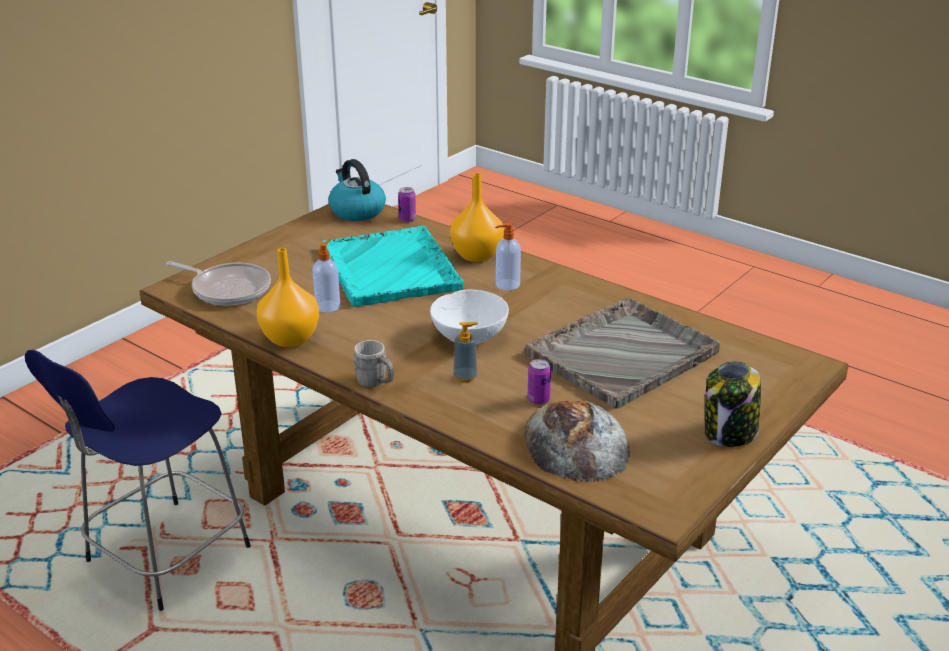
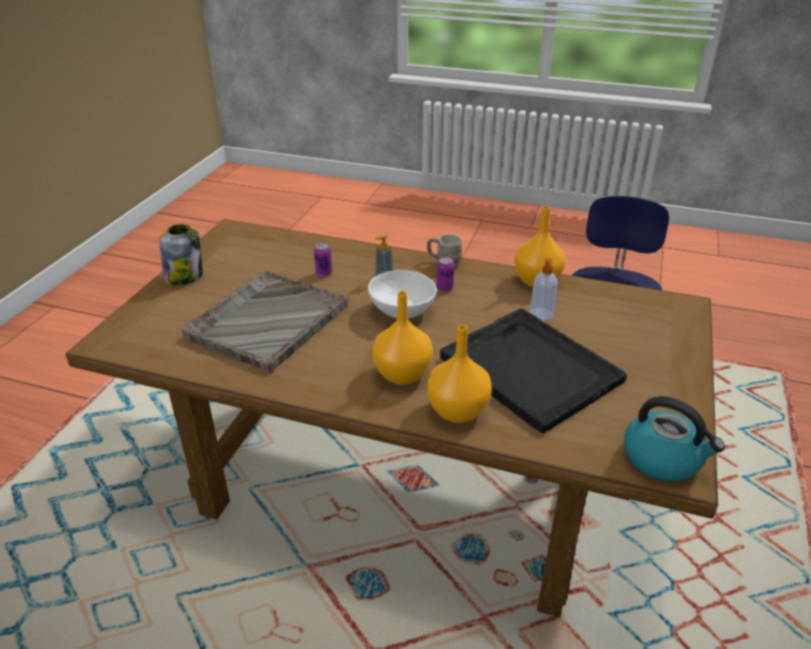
camera: 160 degrees right, 5 degrees up
frying pan [166,261,271,306] -> none
turquoise tray [322,226,463,307] -> black tray [440,309,627,433]
can [398,187,416,222] -> can moved to [436,257,454,292]
soap dispenser [495,223,521,290] -> orange vase [372,291,433,385]
bread [524,400,630,483] -> none

